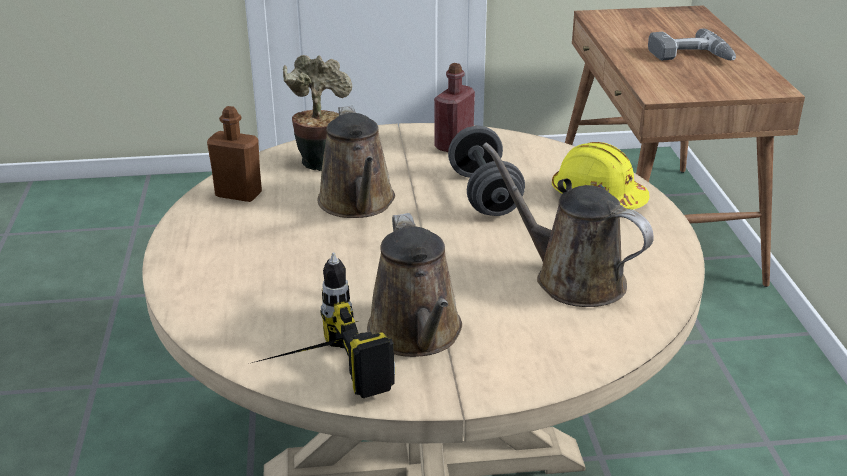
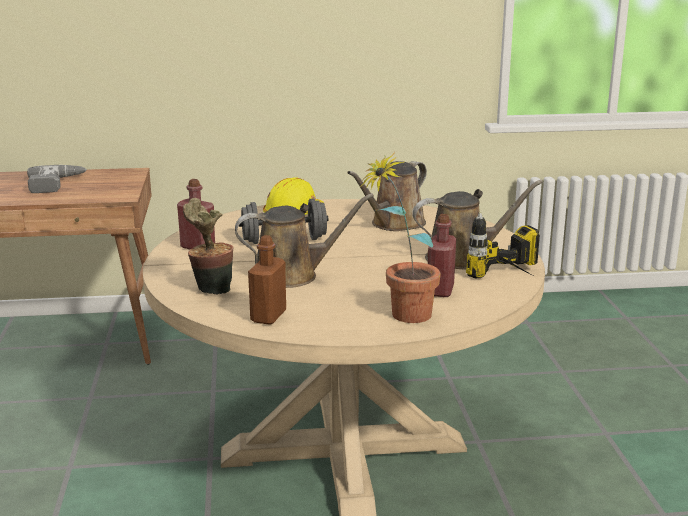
camera: 90 degrees left, 10 degrees down
none -> potted plant [360,152,441,323]
none -> red bottle [428,214,456,297]

